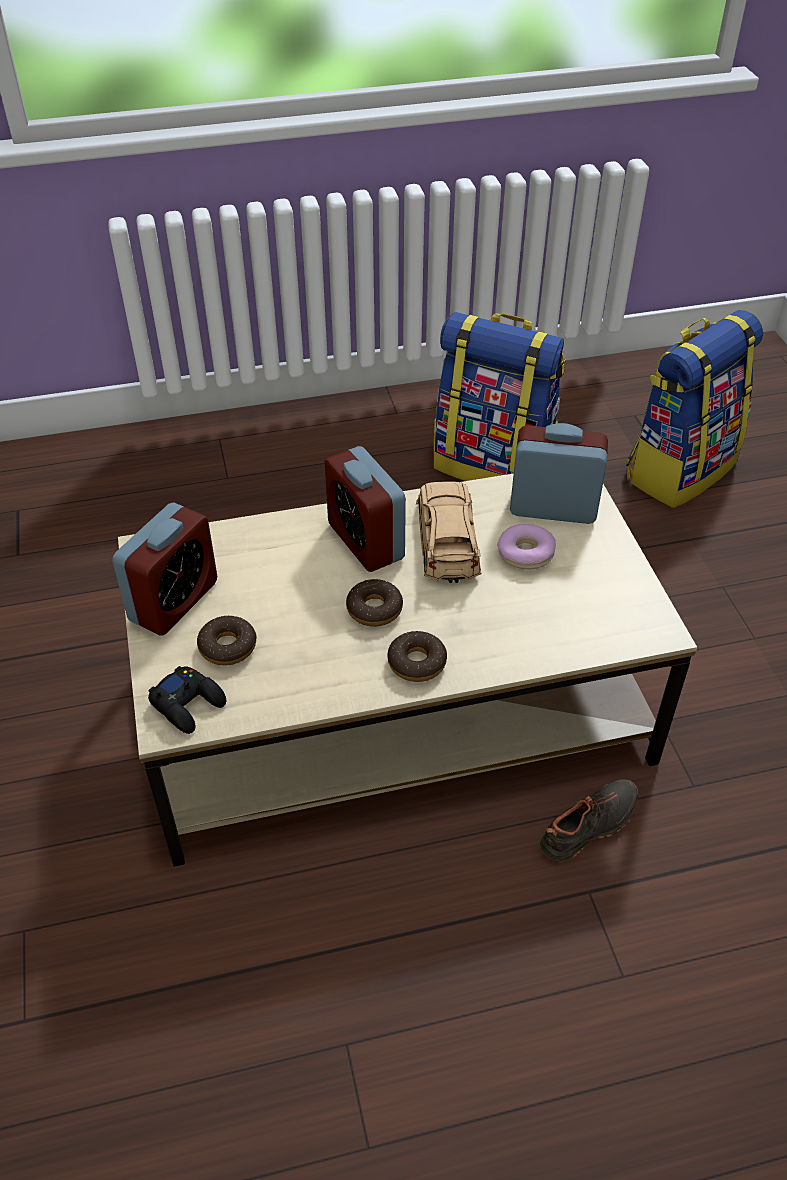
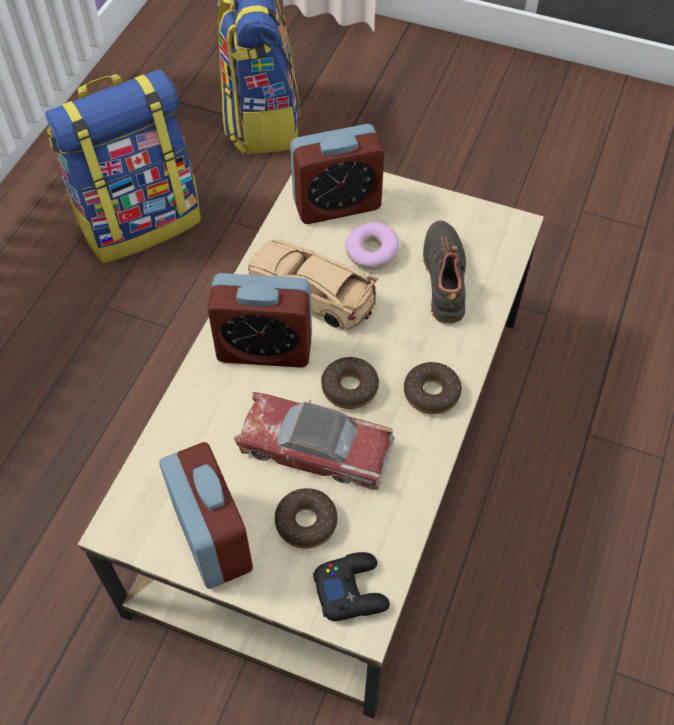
camera: 55 degrees left, 10 degrees up
alarm clock [510,423,608,524] -> alarm clock turned 150 degrees counterclockwise [290,124,384,224]
black shoe [540,779,638,861] -> black shoe moved to [423,221,466,323]
none -> toy car [234,392,395,490]

